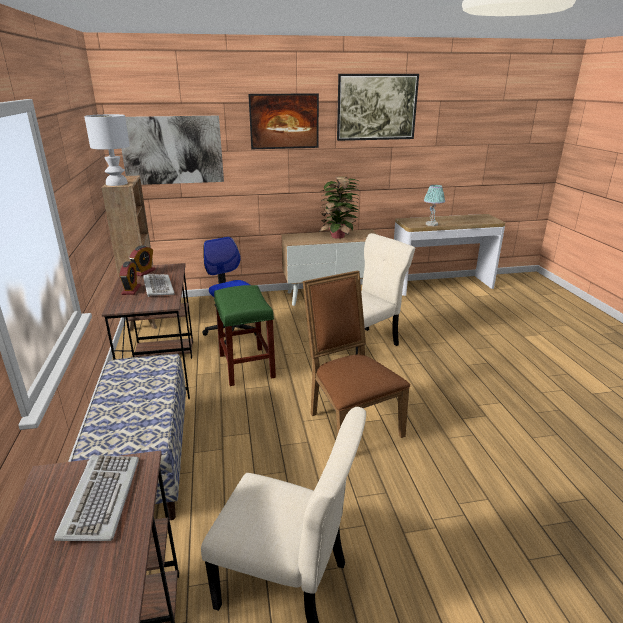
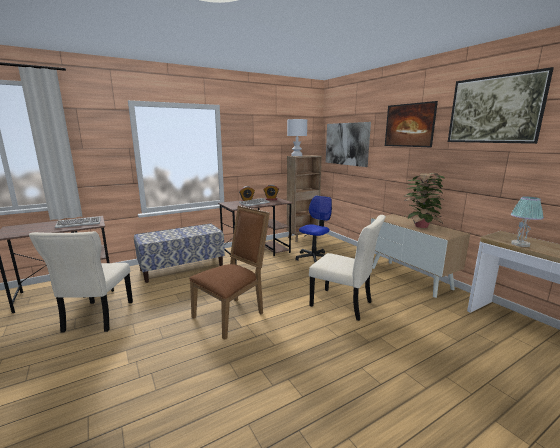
camera: 70 degrees right, 10 degrees down
green stool [214,285,276,386] -> none

